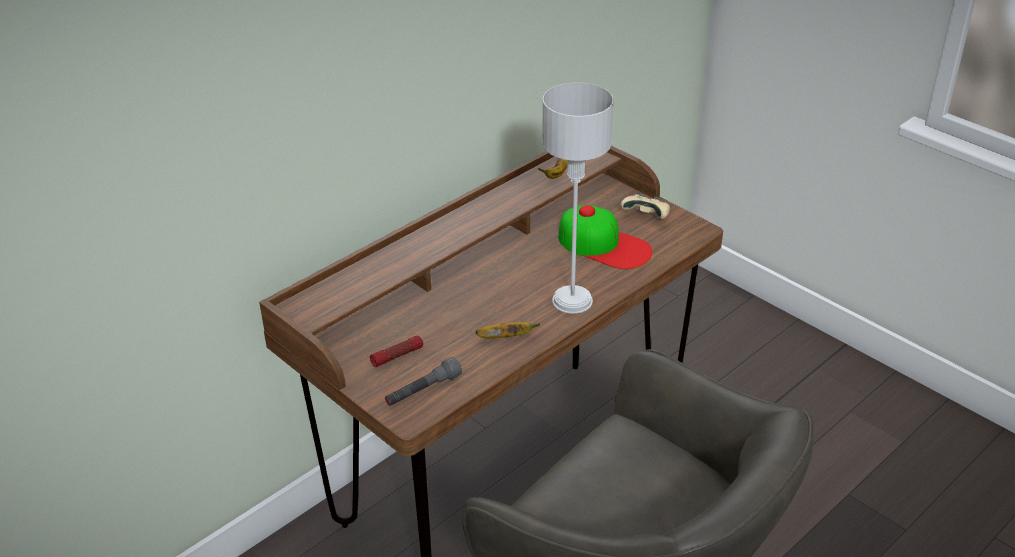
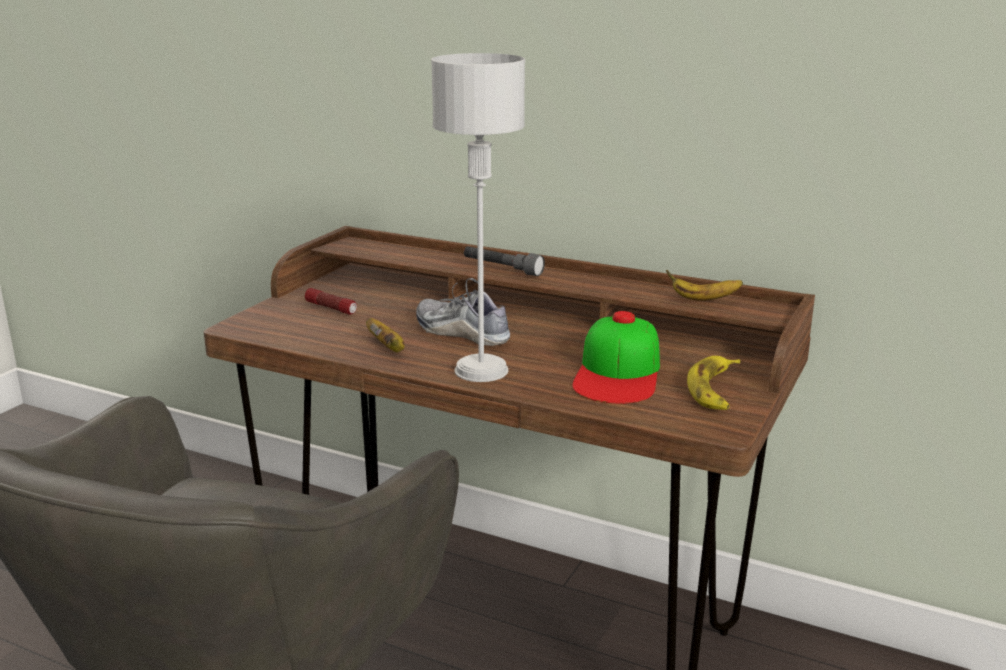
camera: 70 degrees right, 15 degrees down
grey flashlight [385,357,462,406] -> grey flashlight moved to [464,246,545,276]
beige game controller [620,192,670,219] -> banana [687,356,740,410]
none -> shoe [416,278,510,346]

